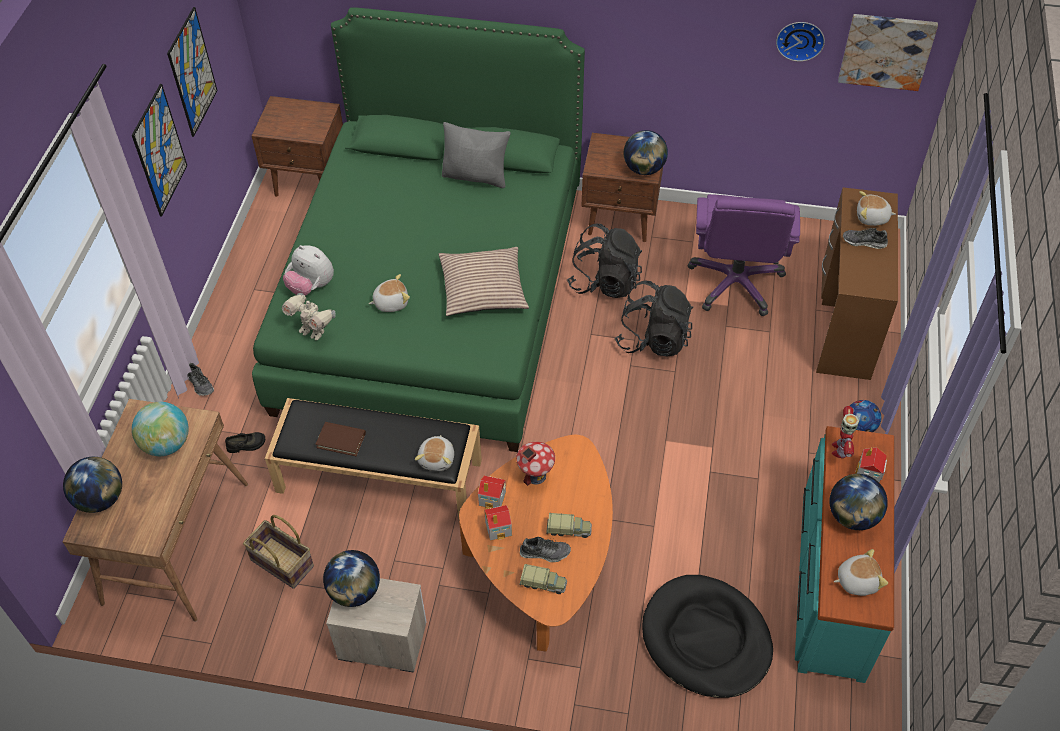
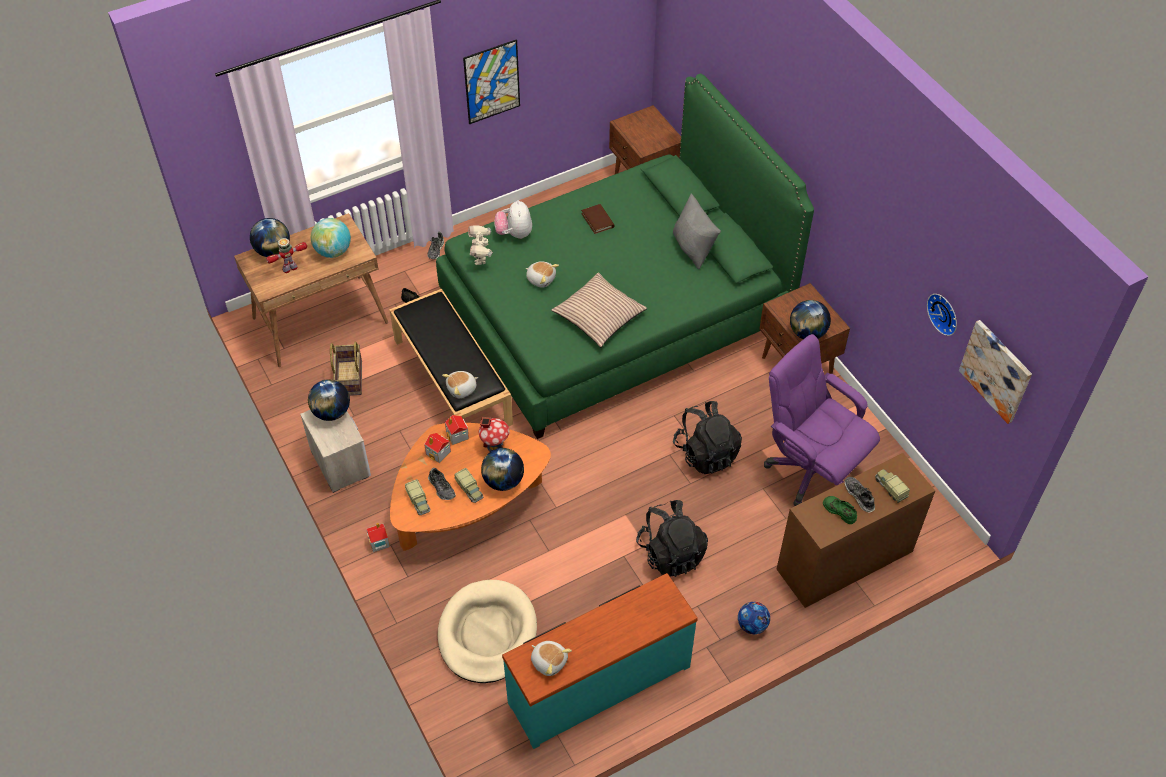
camera: 50 degrees right, 0 degrees up
picture [167,7,217,137] -> none
brown book [315,422,366,456] -> brown book moved to [581,204,615,234]
black backpack [567,224,642,298] -> black backpack moved to [636,500,708,577]
black dog bed [642,575,773,698] -> beige dog bed [438,580,537,683]
purple office chair [687,194,800,316] -> purple office chair turned 75 degrees clockwise [764,334,880,506]
globe [829,474,888,530] -> globe moved to [481,448,524,491]
toy robot [832,406,859,458] -> toy robot moved to [266,238,307,273]
toy house [855,447,887,483] -> toy house moved to [366,523,390,552]
plush toy [857,191,896,226] -> toy truck [875,469,910,503]
none -> green shoe [823,496,857,524]

